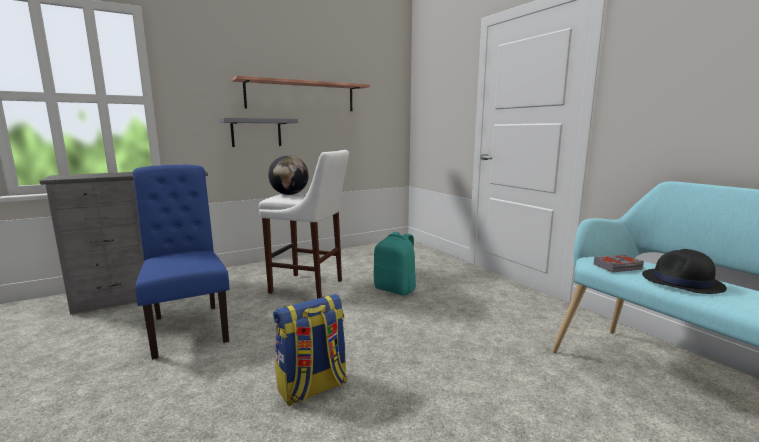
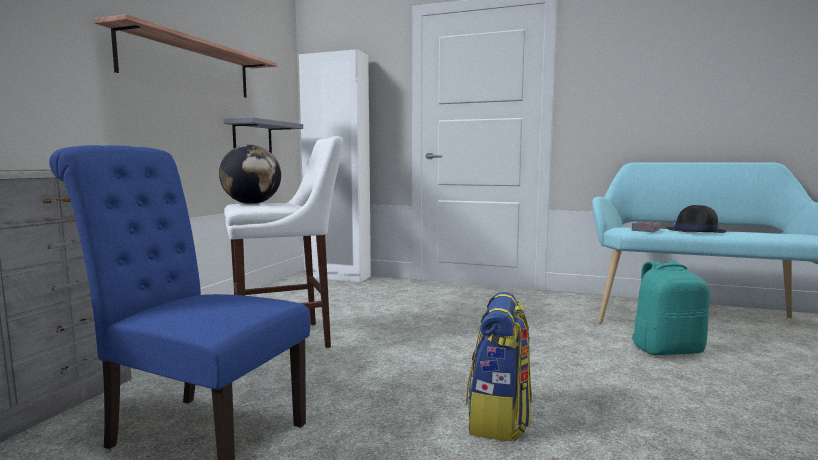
camera: 40 degrees left, 5 degrees down
grey shelf [219,118,298,147] -> grey shelf moved to [223,117,303,153]
turquoise backpack [373,232,416,295] -> turquoise backpack moved to [632,261,710,355]
none -> white wardrobe [299,49,371,282]

